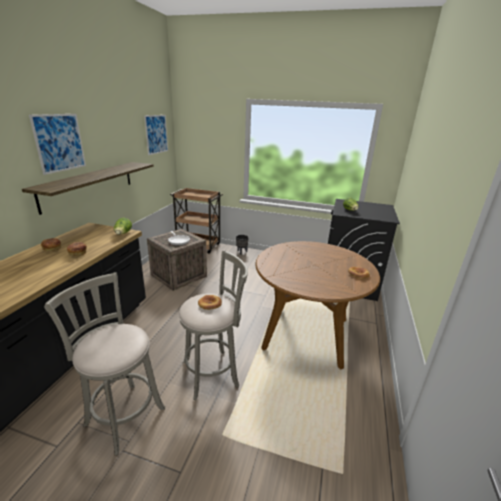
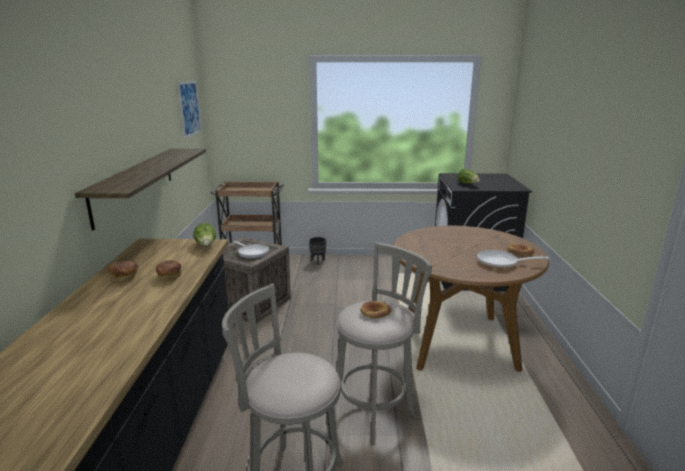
camera: 15 degrees left, 5 degrees down
picture [29,114,86,175] -> none
none -> frying pan [477,250,549,269]

